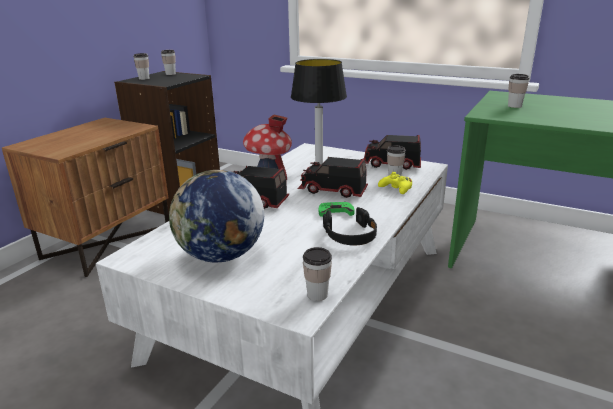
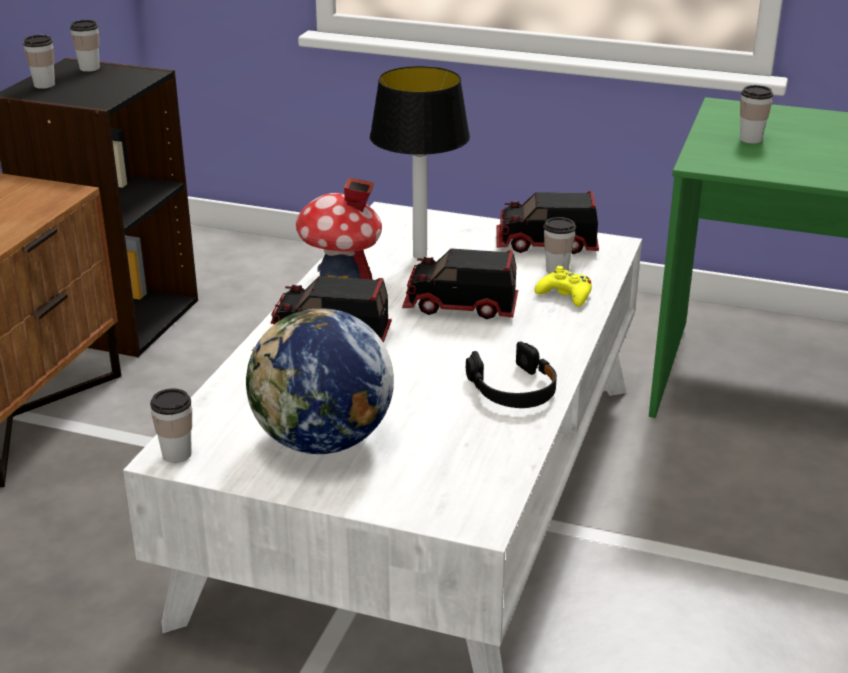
camera: 10 degrees left, 5 degrees up
cup [303,247,332,301] -> cup moved to [150,388,192,463]
green game controller [319,202,355,217] -> none

